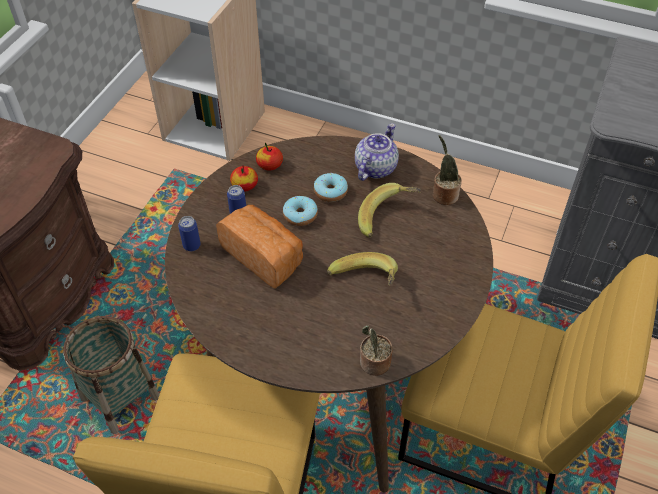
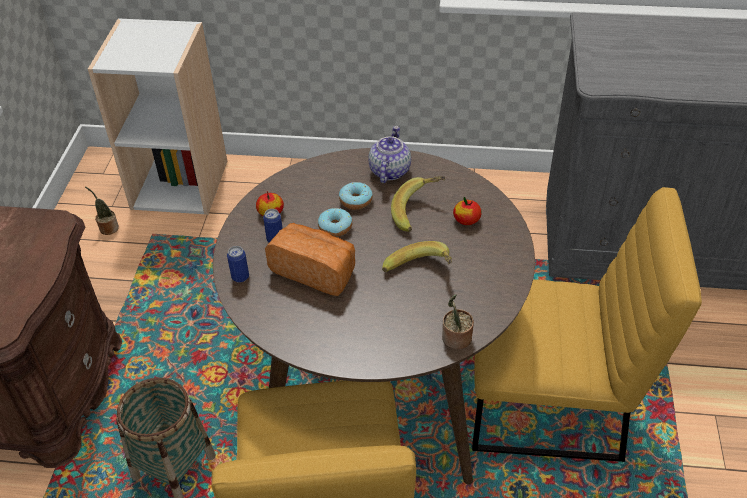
camera: 15 degrees left, 5 degrees down
apple [256,143,283,171] -> apple moved to [453,197,482,225]
potted plant [433,135,462,205] -> potted plant moved to [85,187,119,235]

